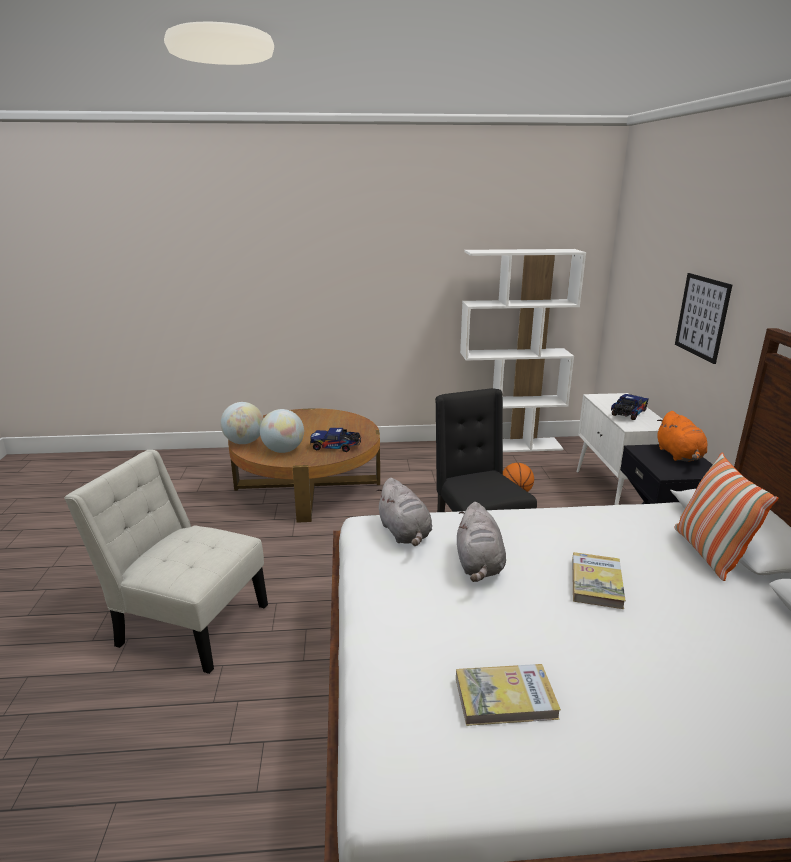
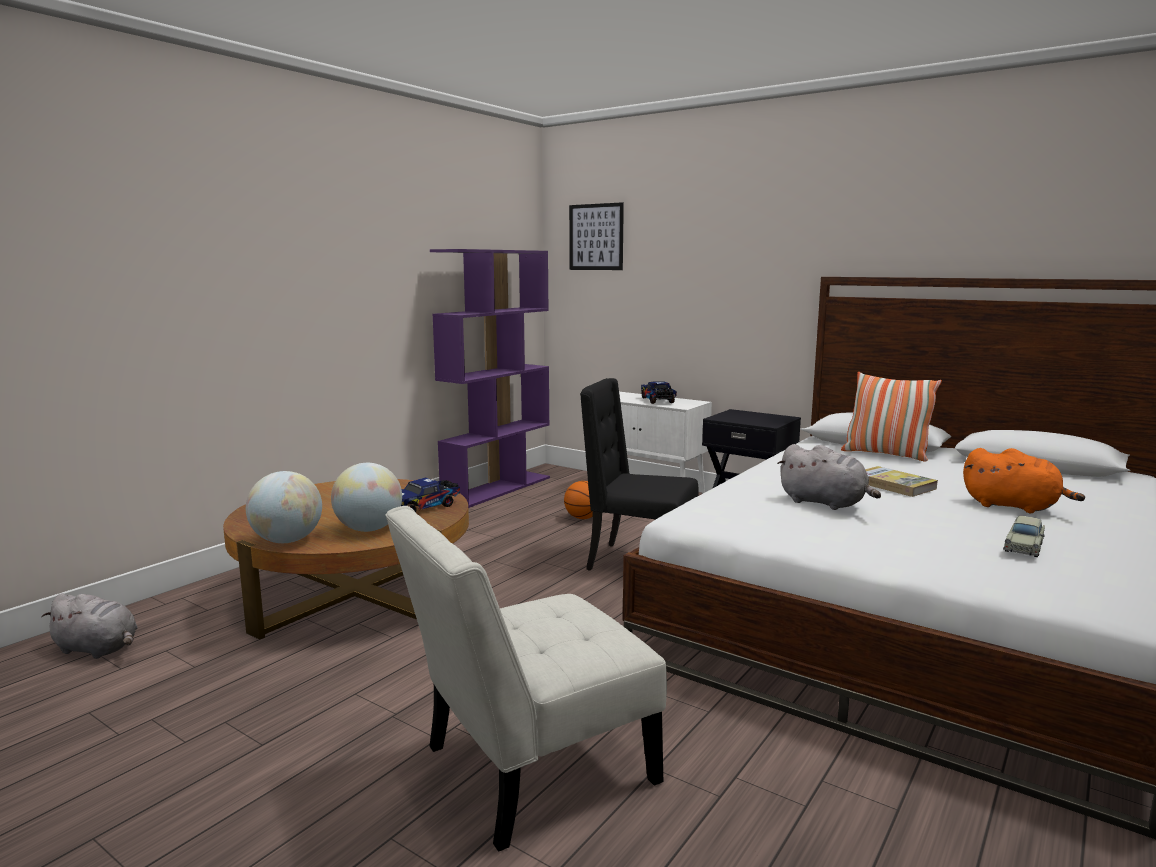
camera: 50 degrees left, 10 degrees down
grey plush toy [376,478,432,546] -> grey plush toy moved to [41,593,138,659]
book [456,664,561,726] -> beige toy car [1003,516,1045,557]
white bookcase [460,249,586,452] -> purple bookcase [430,249,550,508]
orange plush toy [657,411,708,461] -> orange plush toy moved to [963,448,1085,513]
picture [675,273,732,364] -> picture moved to [569,202,624,270]

